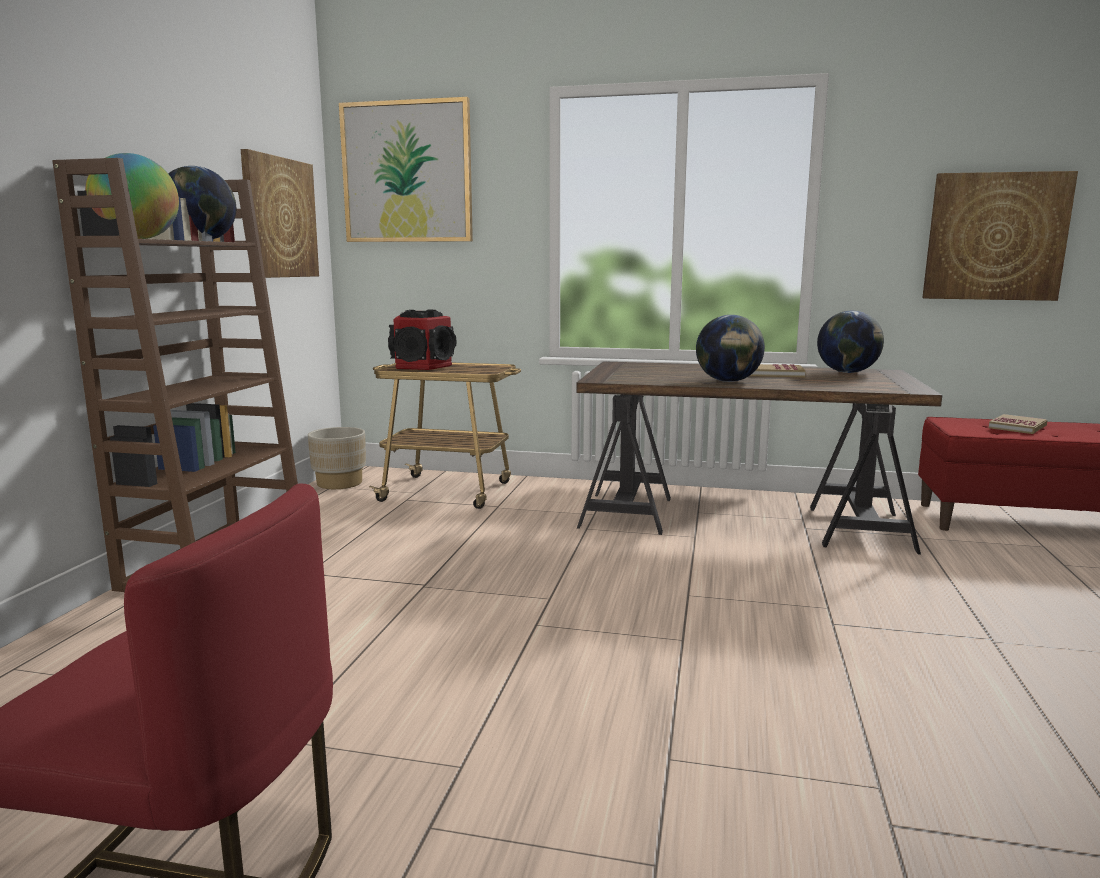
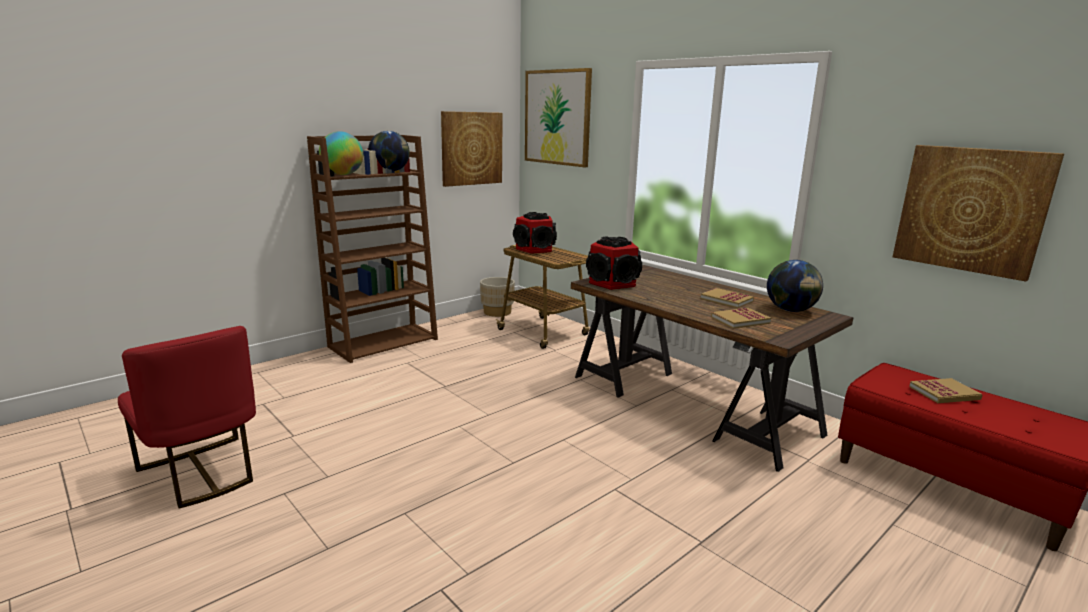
camera: 35 degrees right, 5 degrees up
globe [696,315,765,382] -> none
none -> speaker [586,236,642,290]
none -> book [711,308,771,329]

